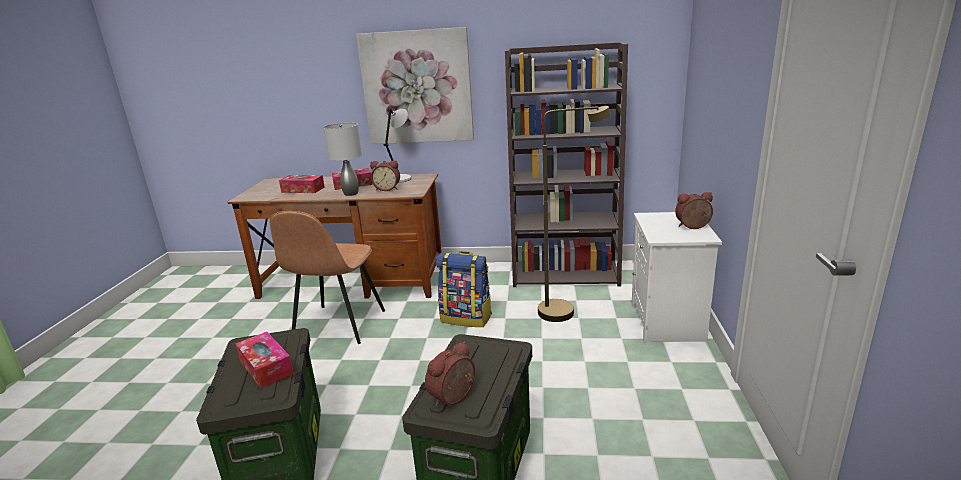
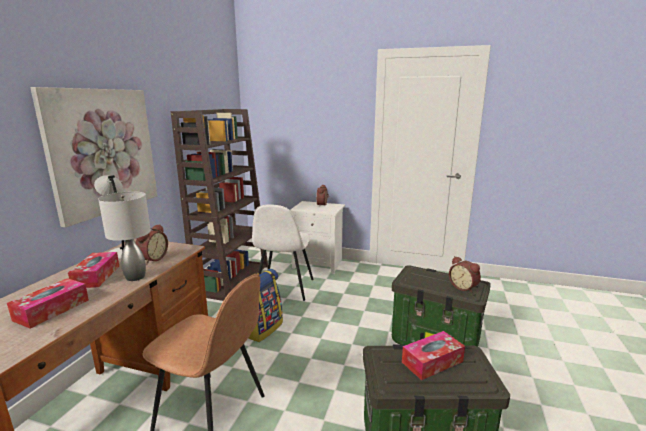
camera: 80 degrees left, 5 degrees down
brown floor lamp [538,106,611,322] -> white chair [252,205,313,301]

